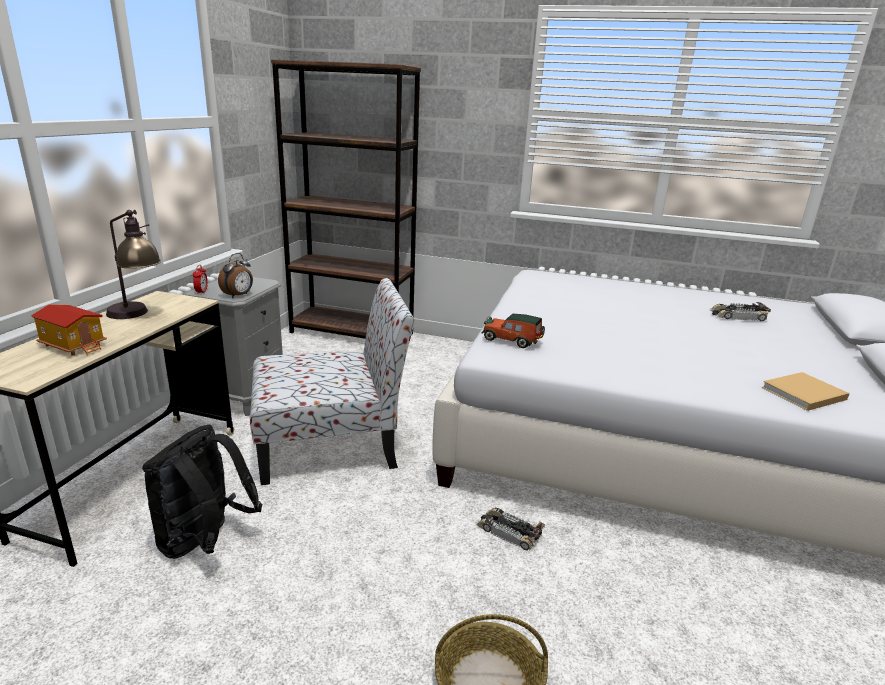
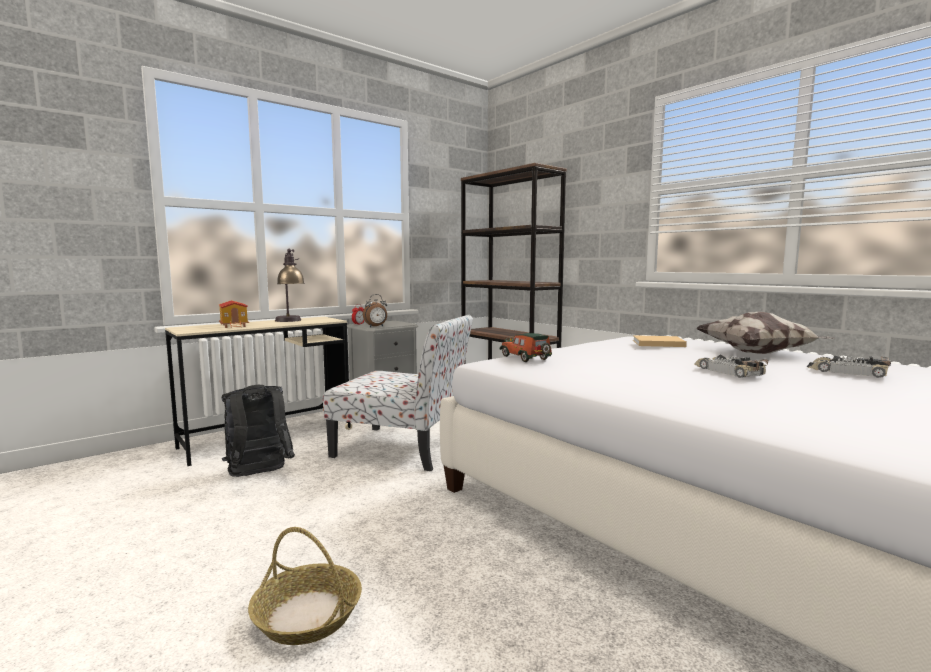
camera: 35 degrees right, 15 degrees down
toy car [476,508,545,551] -> toy car moved to [694,355,769,378]
beige book [761,372,850,411] -> beige book moved to [633,335,687,347]
none -> pillow [697,312,835,354]

